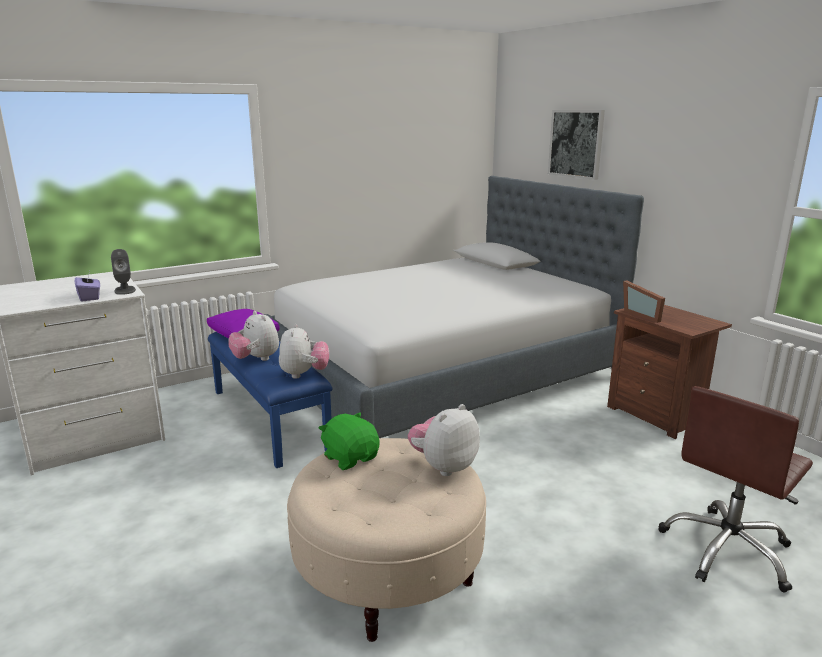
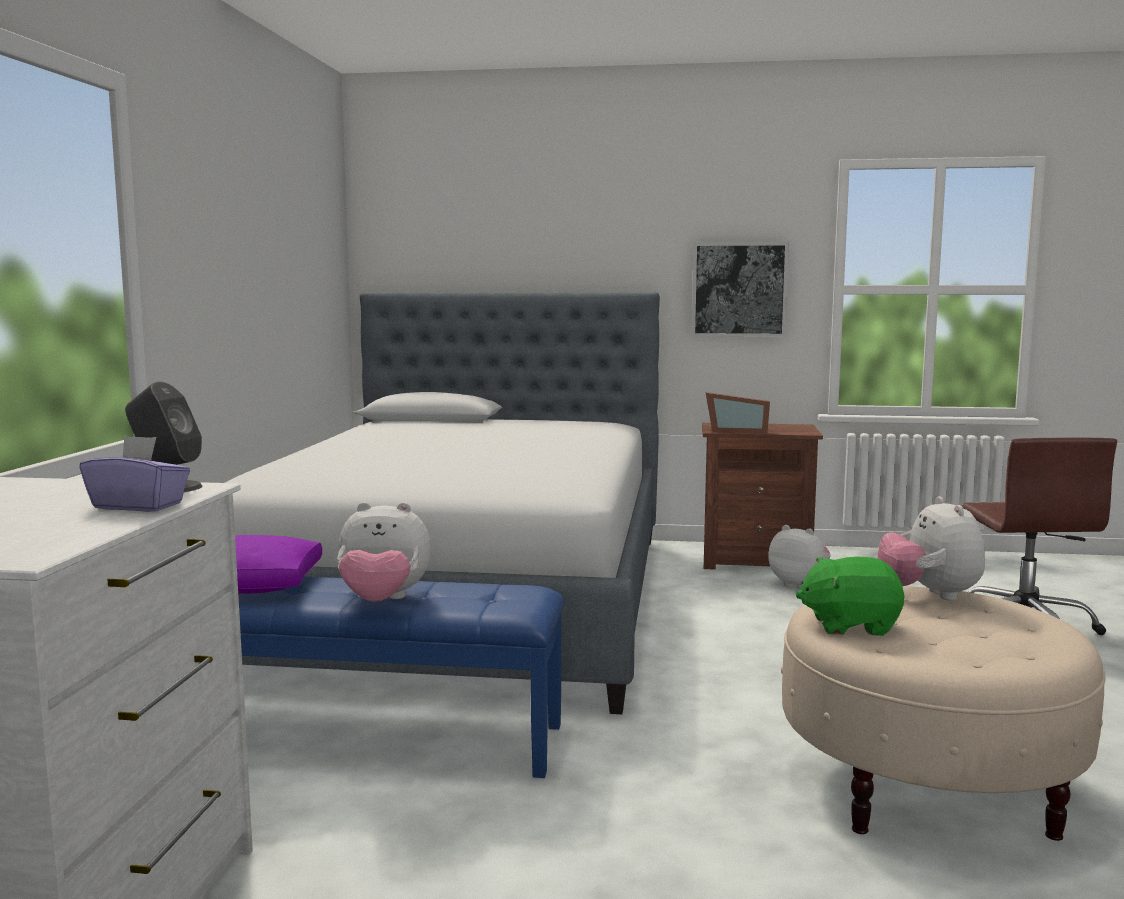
camera: 50 degrees left, 10 degrees down
plush toy [279,324,329,379] -> plush toy moved to [768,525,830,589]
picture [548,110,605,180] -> picture moved to [692,242,789,337]

